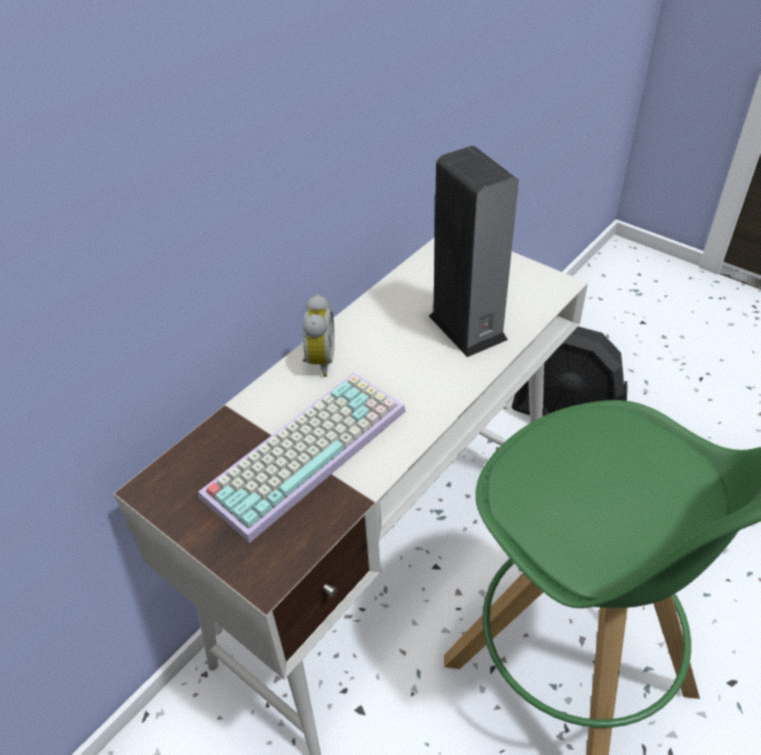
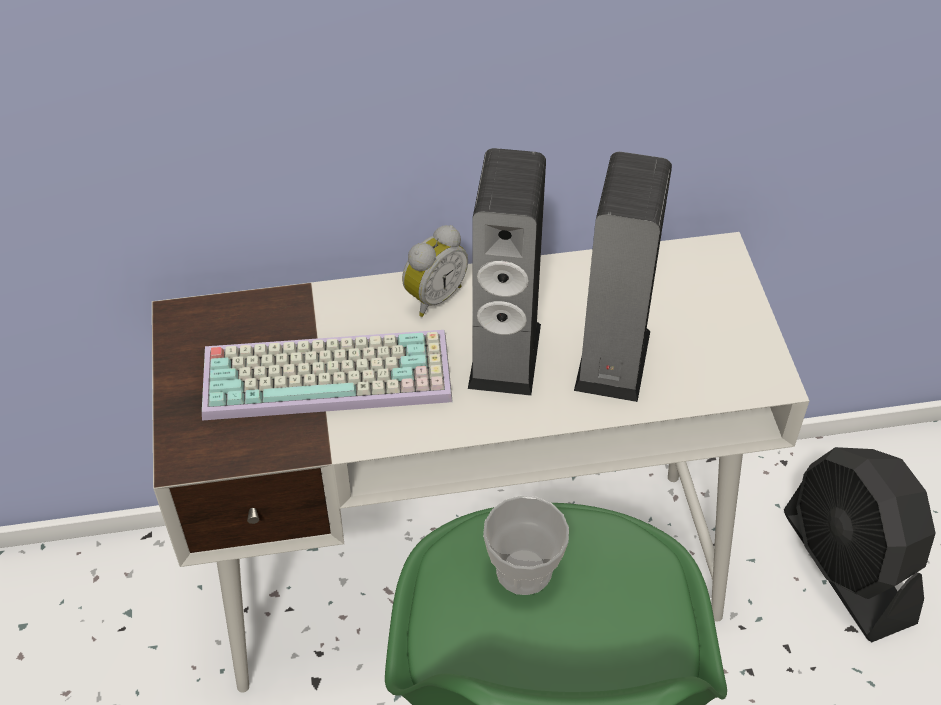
camera: 40 degrees right, 5 degrees up
none -> speaker [468,148,546,396]
none -> cup [483,496,569,595]

